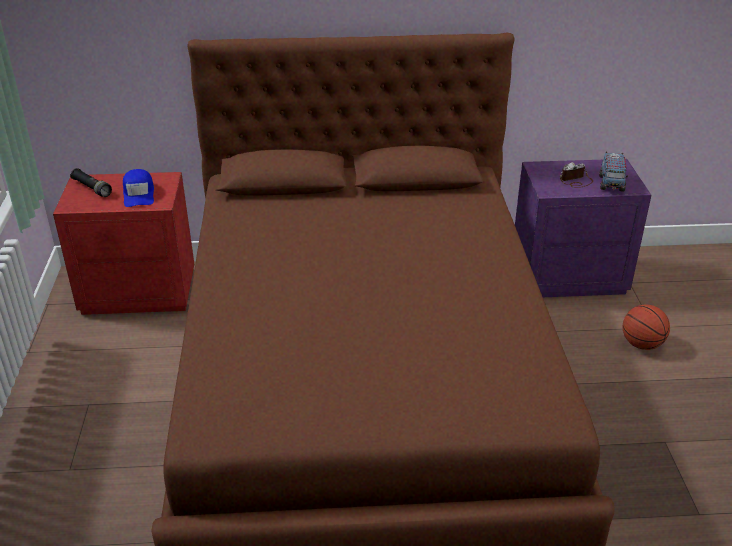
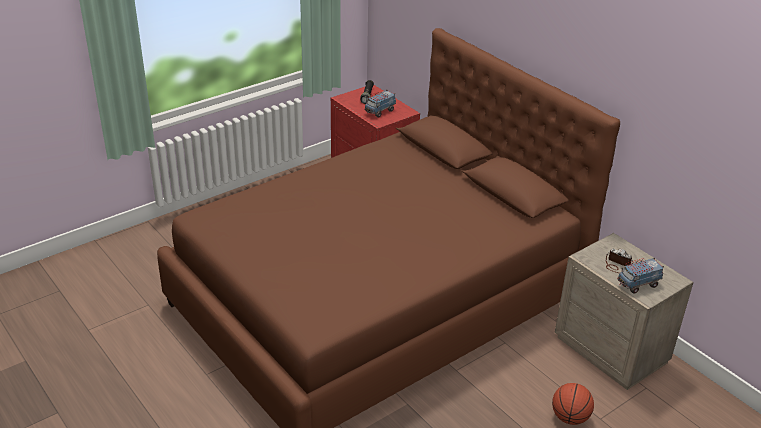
camera: 55 degrees right, 0 degrees up
blue cap [123,169,154,207] -> toy truck [364,90,396,117]
purple nightstand [515,159,652,297] -> beige nightstand [555,233,694,390]

